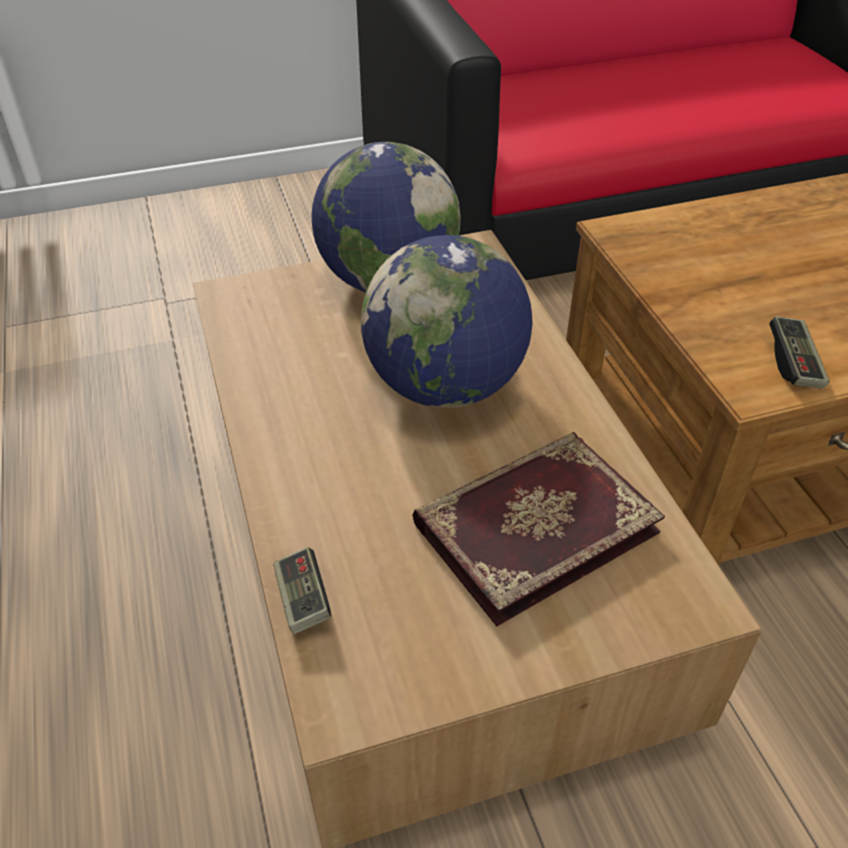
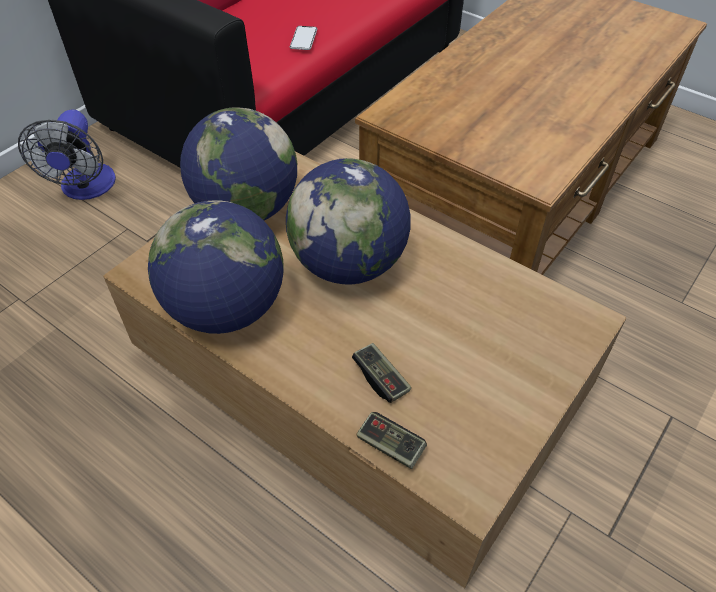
camera: 35 degrees left, 5 degrees up
book [413,432,665,626] -> none
game controller [769,316,830,389] -> game controller moved to [352,343,411,403]
none -> fan [18,109,116,200]
none -> globe [148,201,284,334]
none -> phone [290,26,317,50]

